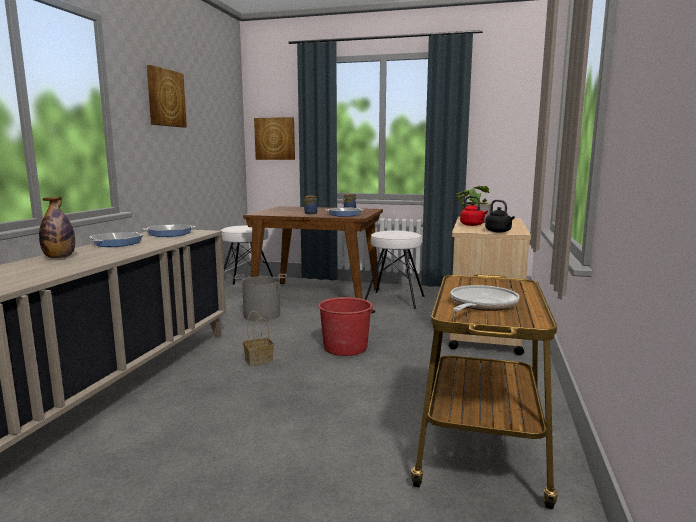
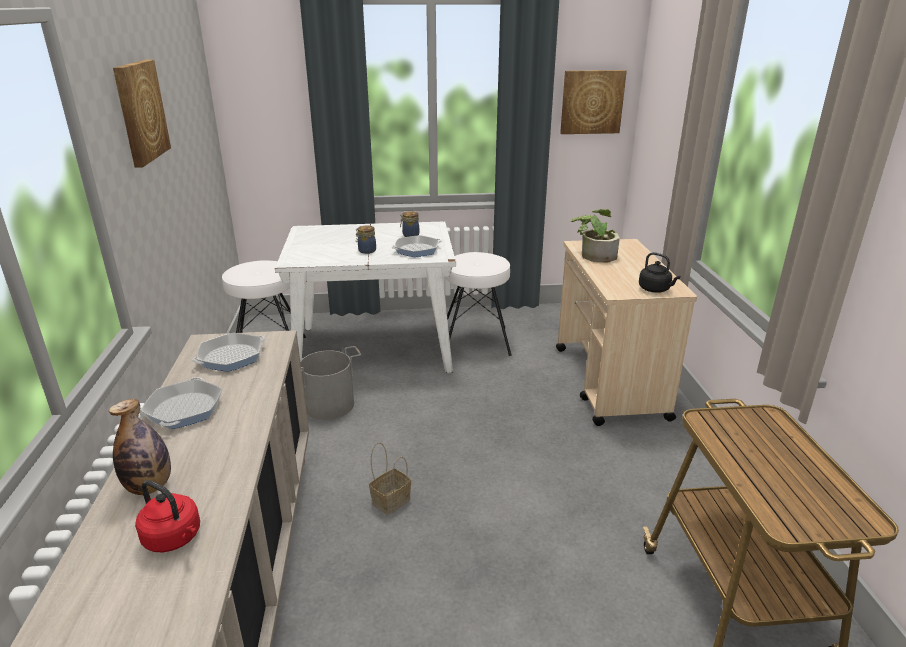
camera: 20 degrees left, 15 degrees up
brown dining table [243,206,383,299] -> white dining table [275,221,456,373]
picture [254,117,295,160] -> picture moved to [560,70,627,134]
red bucket [318,297,375,356] -> none
frying pan [450,285,520,311] -> none
red kettle [460,196,488,226] -> red kettle moved to [135,480,200,552]

